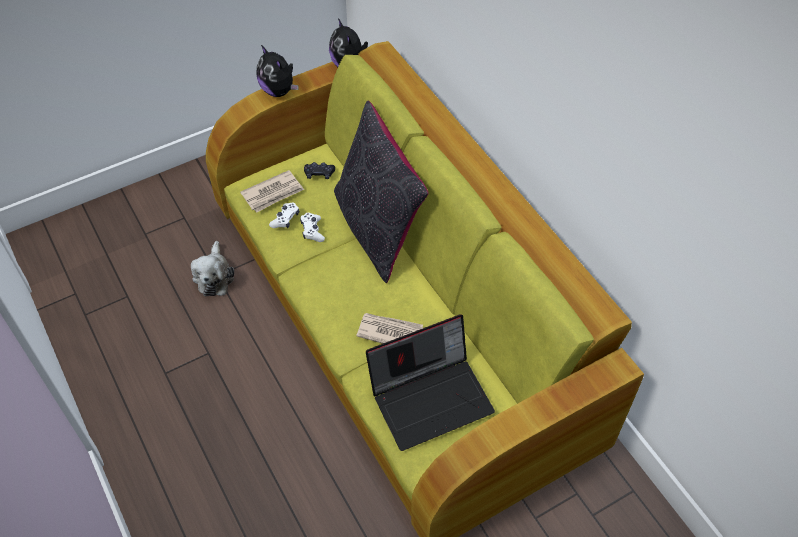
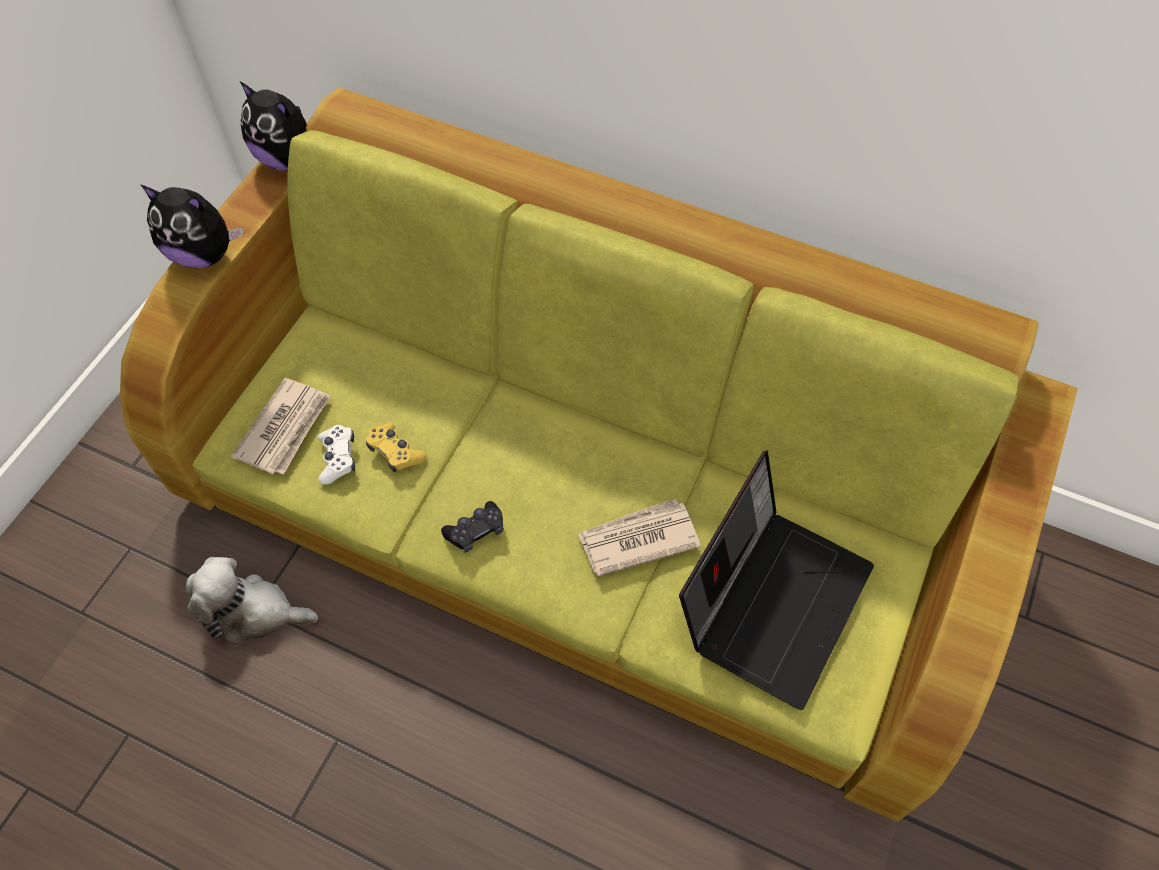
camera: 35 degrees left, 5 degrees up
plush toy [191,241,234,296] -> plush toy turned 135 degrees clockwise [185,557,318,645]
white game controller [300,213,325,242] -> yellow game controller [366,423,427,472]
black game controller [304,162,335,179] -> black game controller moved to [441,501,504,553]
black pillow [334,101,429,283] -> none

